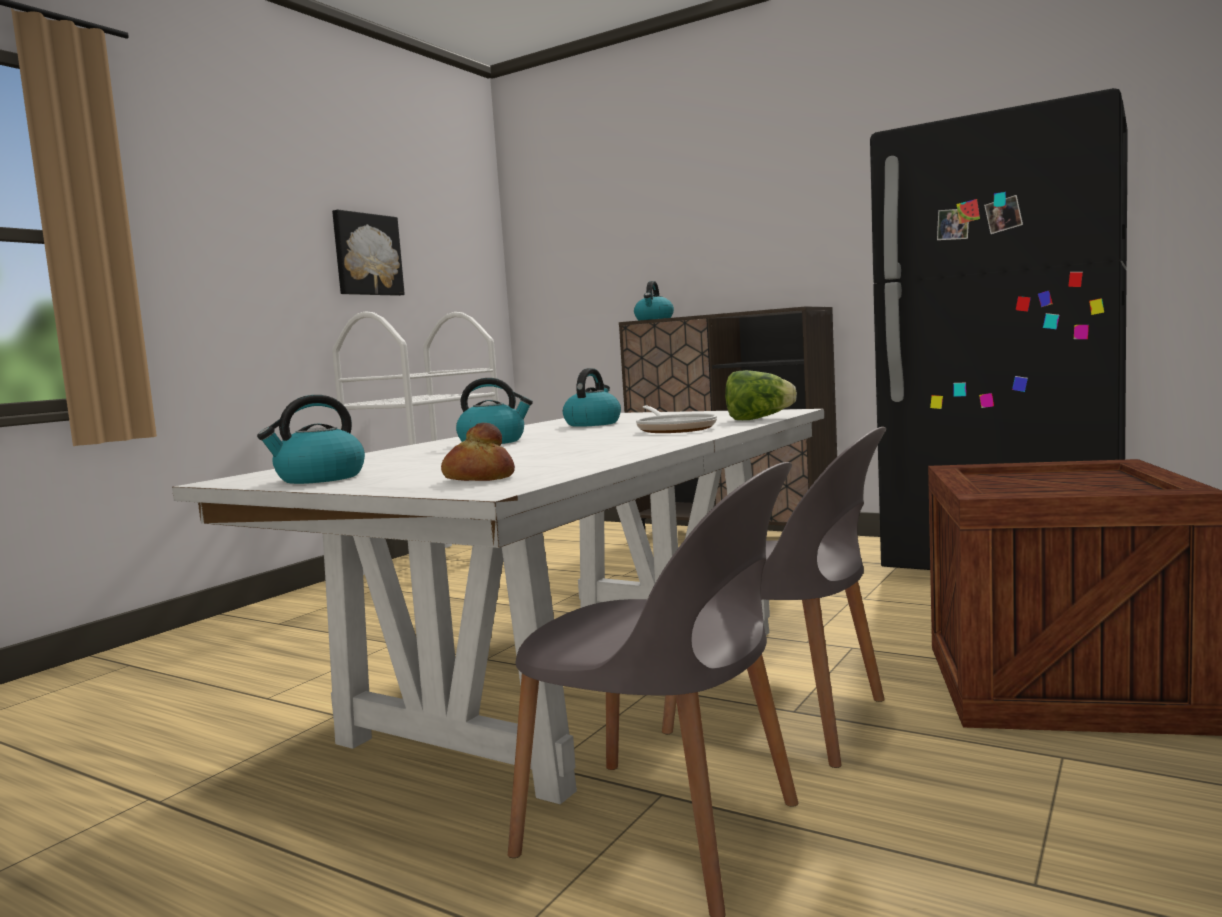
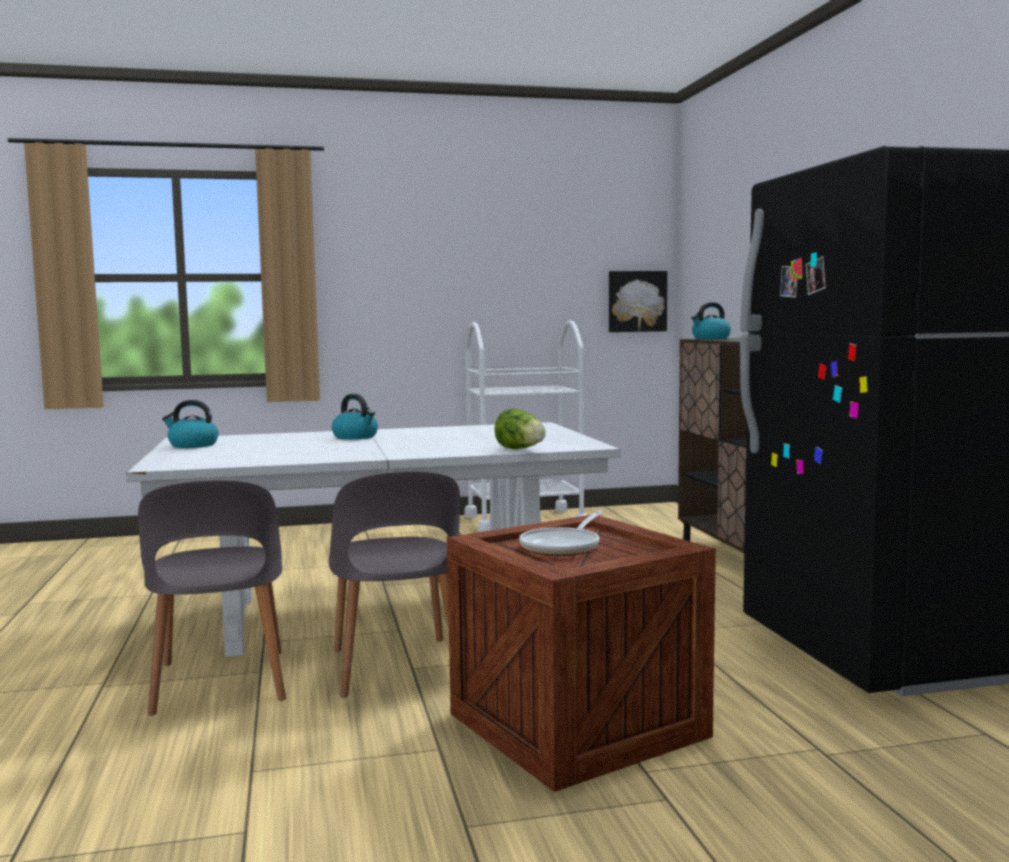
camera: 45 degrees right, 0 degrees up
picture [332,210,405,296] -> picture moved to [609,271,667,332]
bread [441,423,515,481] -> none
kettle [563,368,621,427] -> none
frying pan [636,405,717,433] -> frying pan moved to [519,510,603,556]

